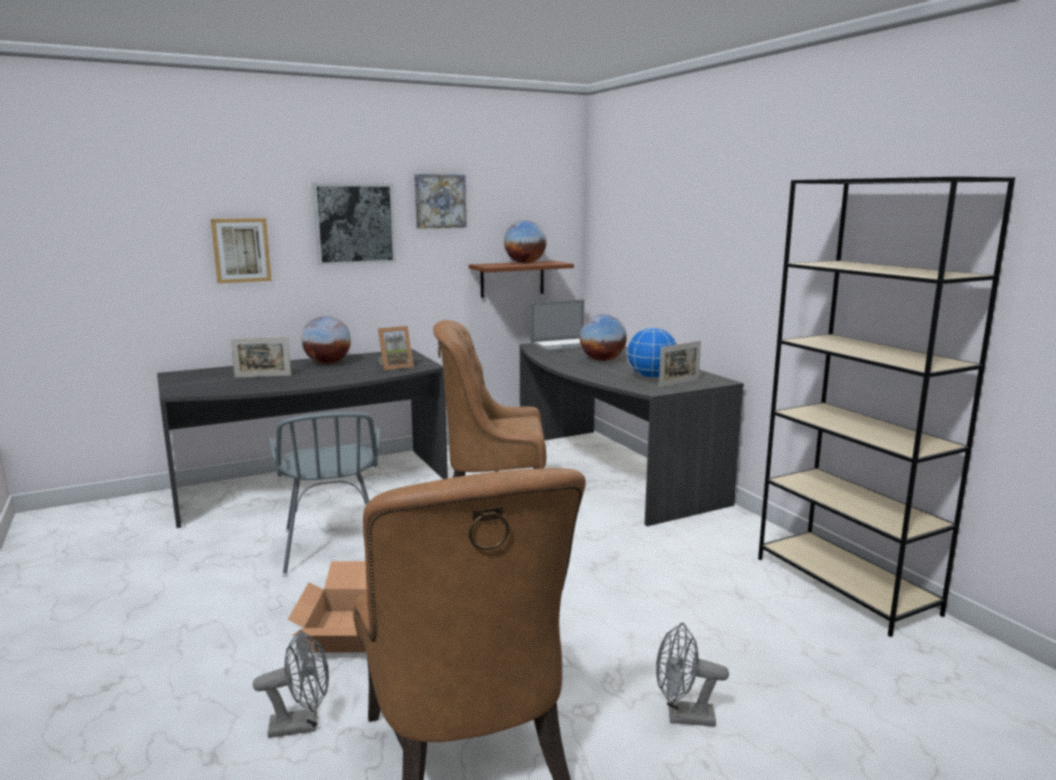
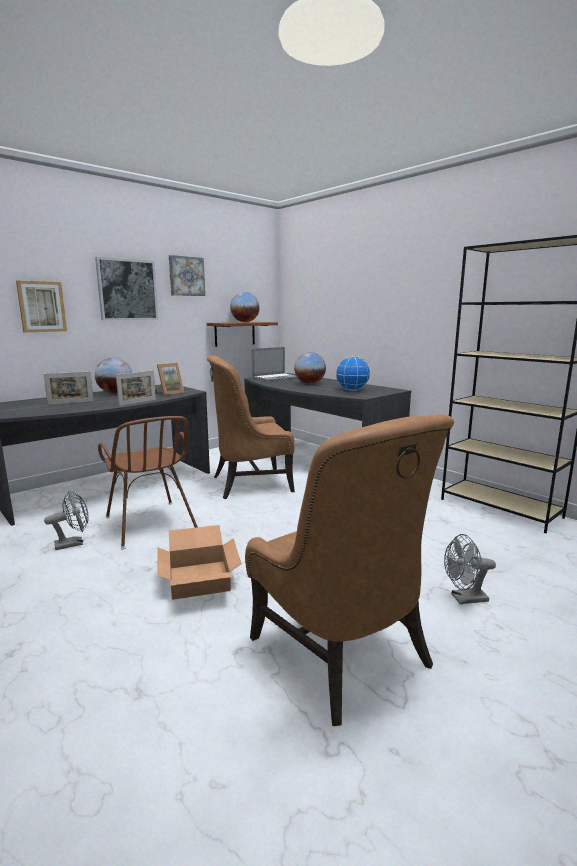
camera: 15 degrees left, 0 degrees up
grey fan [253,630,329,738] -> grey fan moved to [44,491,89,550]
grey chair [269,412,380,577] -> brown chair [98,416,198,549]
picture frame [659,341,701,388] -> picture frame moved to [116,370,156,406]

